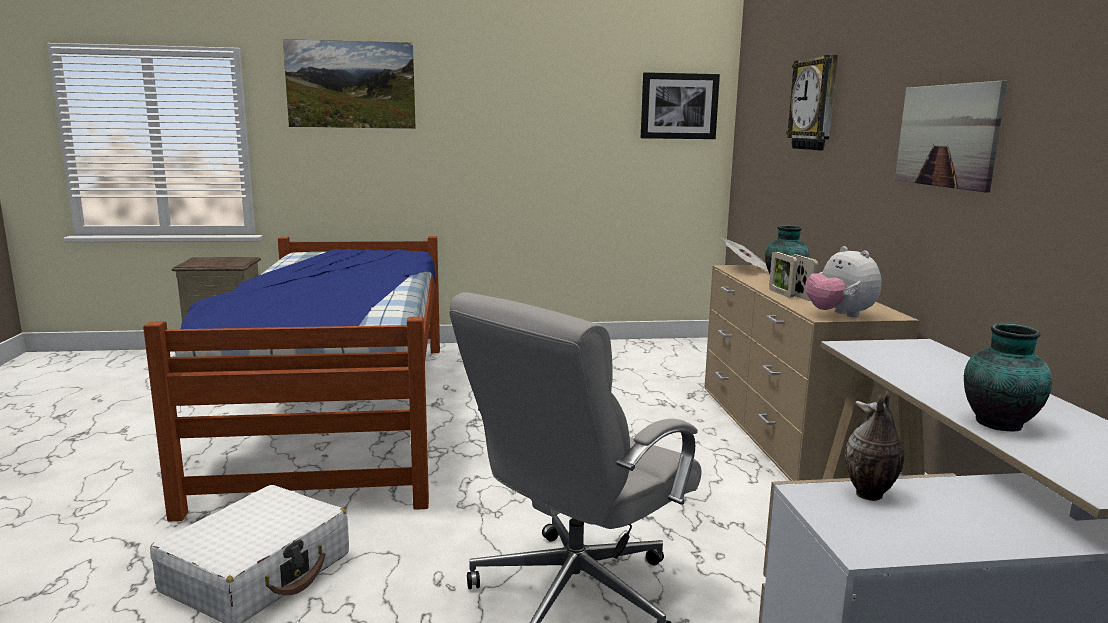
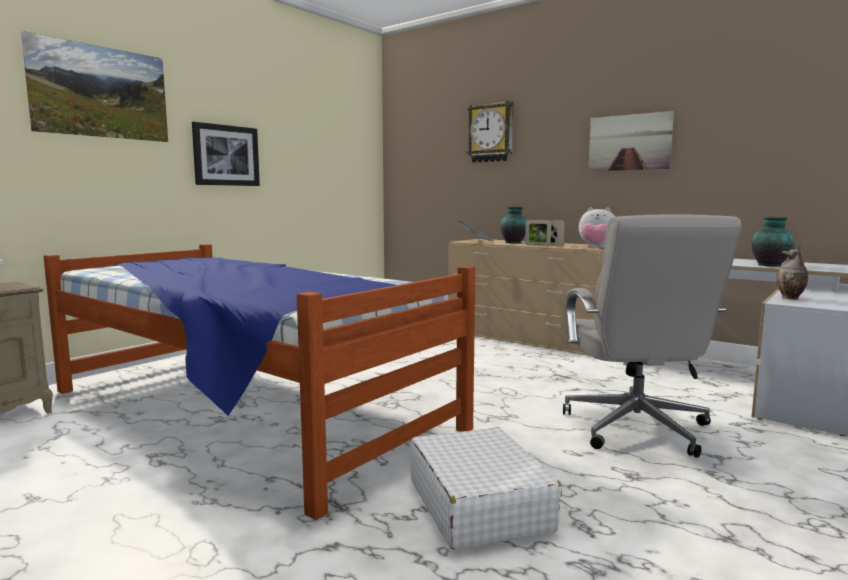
camera: 45 degrees left, 5 degrees down
picture [641,72,720,139] -> picture moved to [192,122,260,186]

